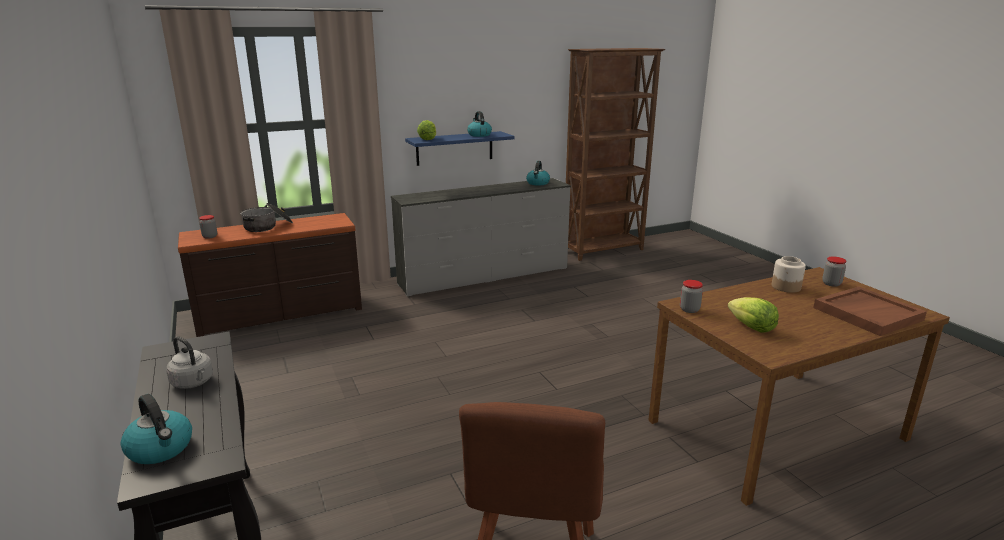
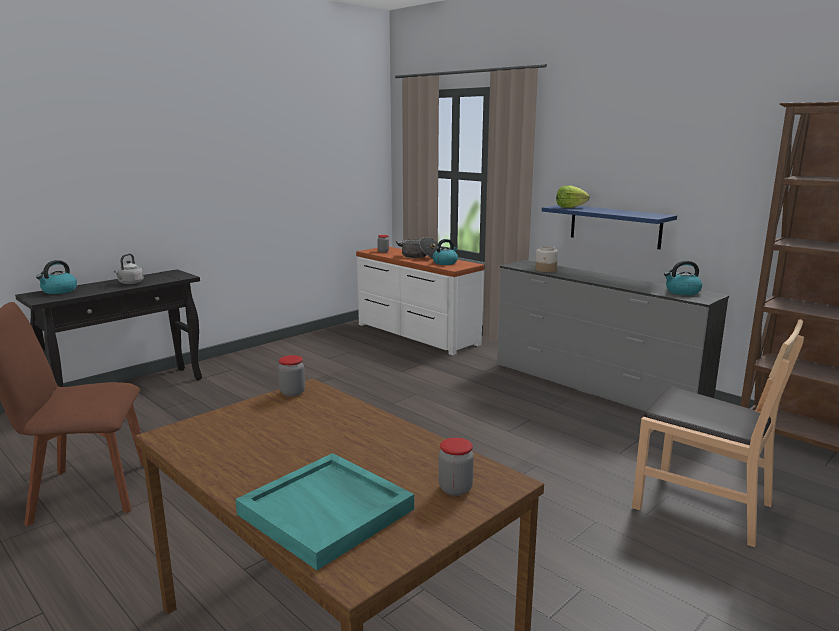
camera: 70 degrees right, 5 degrees down
brown dresser [178,213,362,337] -> white dresser [356,247,484,355]
kettle [467,111,492,137] -> kettle moved to [432,239,458,265]
lettuce [728,297,779,333] -> none
jar [771,256,806,293] -> jar moved to [535,246,558,272]
brown tray [813,287,927,336] -> turquoise tray [235,453,414,570]
none -> brown chair [632,319,804,547]

